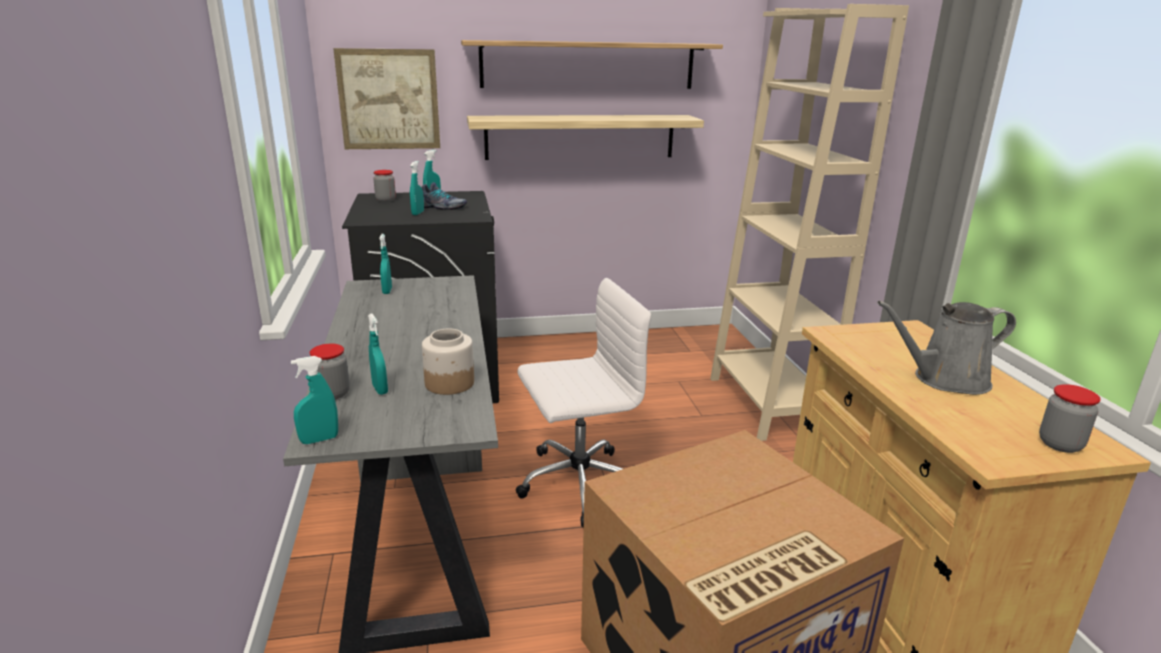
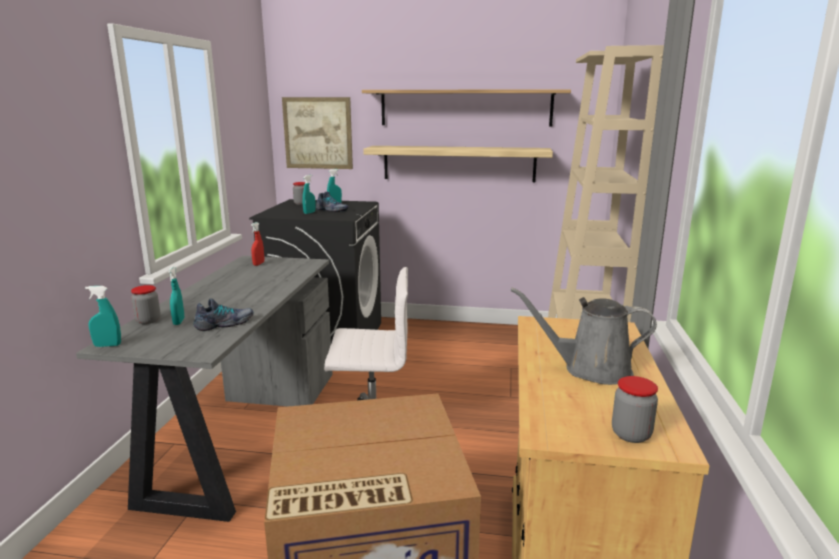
camera: 20 degrees right, 5 degrees down
turquoise spray bottle [379,234,392,294] -> red spray bottle [251,222,264,266]
jar [422,329,474,395] -> shoe [193,298,253,331]

